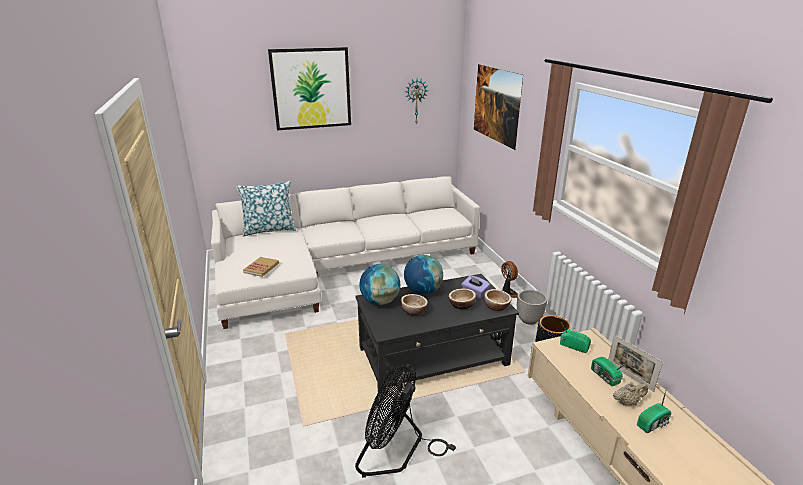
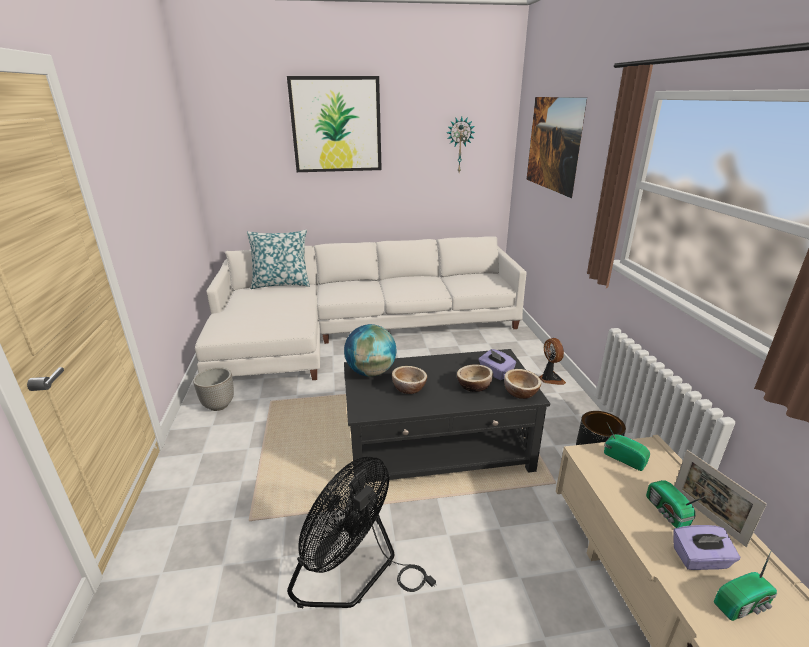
camera: 10 degrees right, 0 degrees up
book [243,257,279,277] -> none
globe [404,255,443,294] -> none
planter [517,290,547,325] -> planter moved to [193,367,234,411]
beige teapot [613,382,648,406] -> purple tissue box [673,525,740,570]

